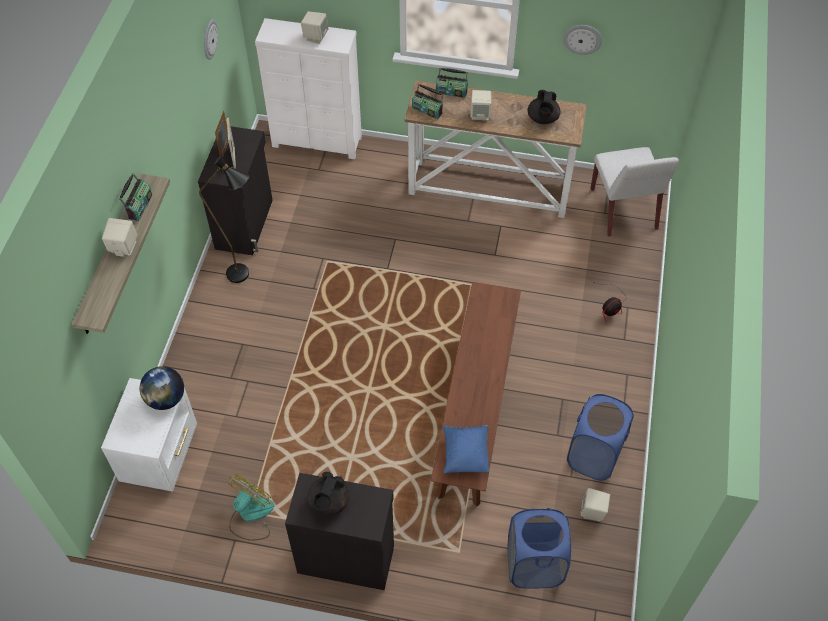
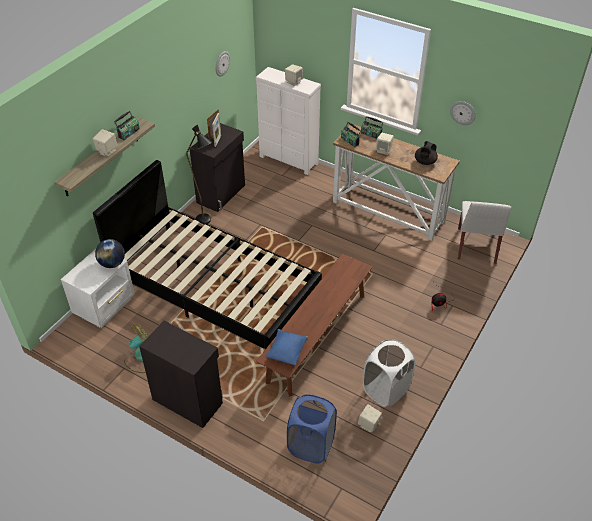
camera: 20 degrees right, 10 degrees down
black teapot [307,471,349,515] -> none
blue laundry basket [567,394,634,481] -> white laundry basket [363,340,415,407]
none -> black bed [93,160,322,349]

